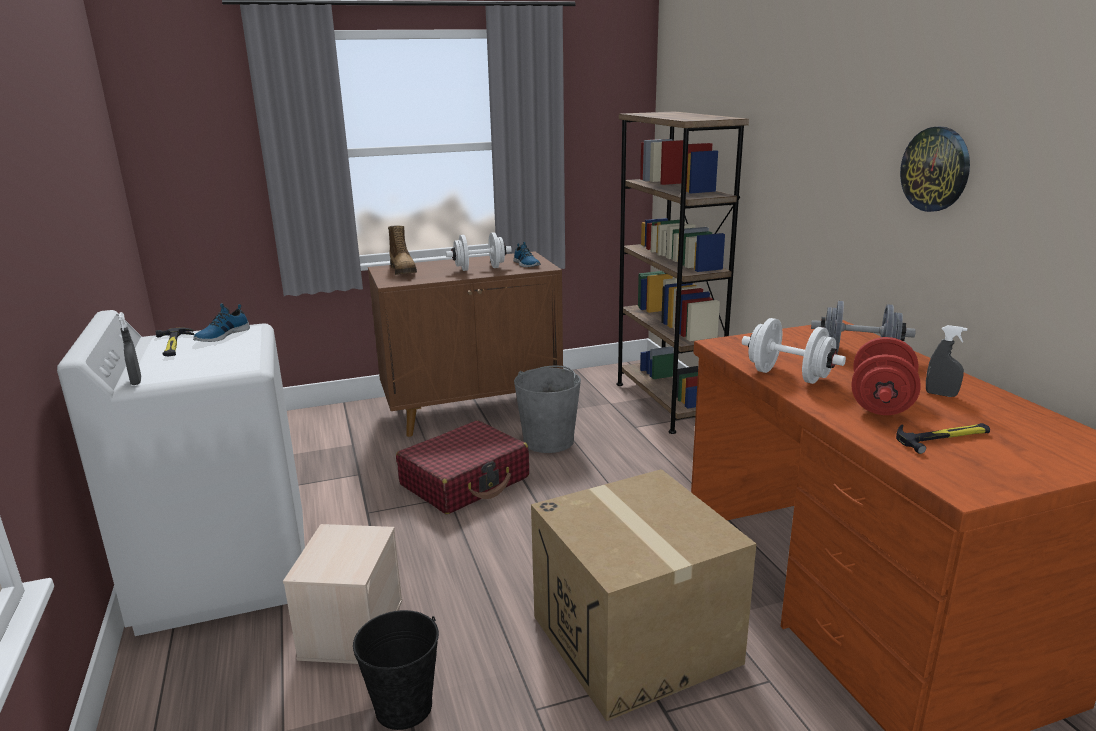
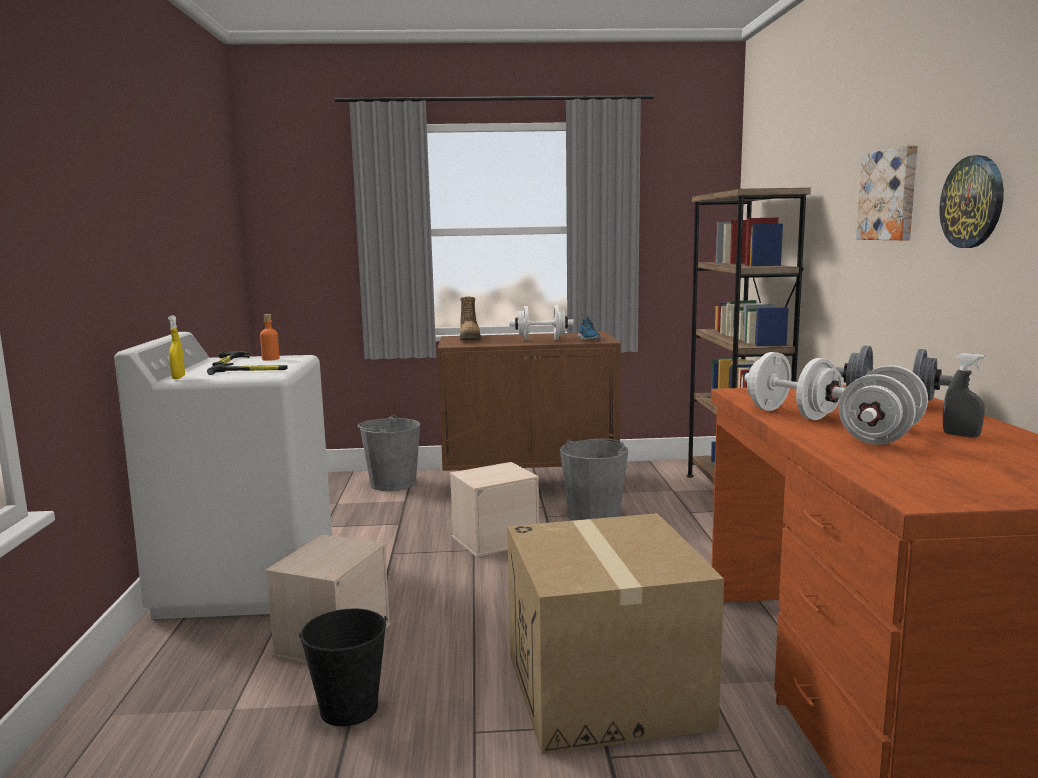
camera: 15 degrees right, 10 degrees down
grey spray bottle [118,312,141,385] -> yellow spray bottle [168,315,185,379]
shoe [193,304,250,342] -> orange bottle [260,314,280,361]
red suitcase [396,421,529,514] -> beige storage box [450,462,539,557]
red dumbbell [851,337,921,415] -> white dumbbell [838,365,928,445]
hammer [896,423,990,454] -> hammer moved to [207,363,288,375]
none -> grey bucket [358,415,420,491]
none -> picture [856,145,918,240]

